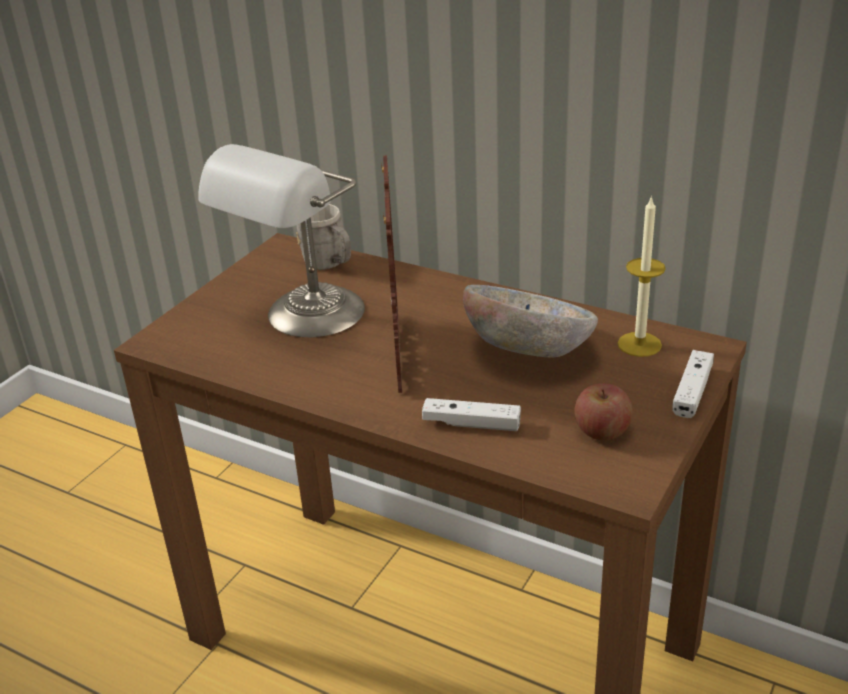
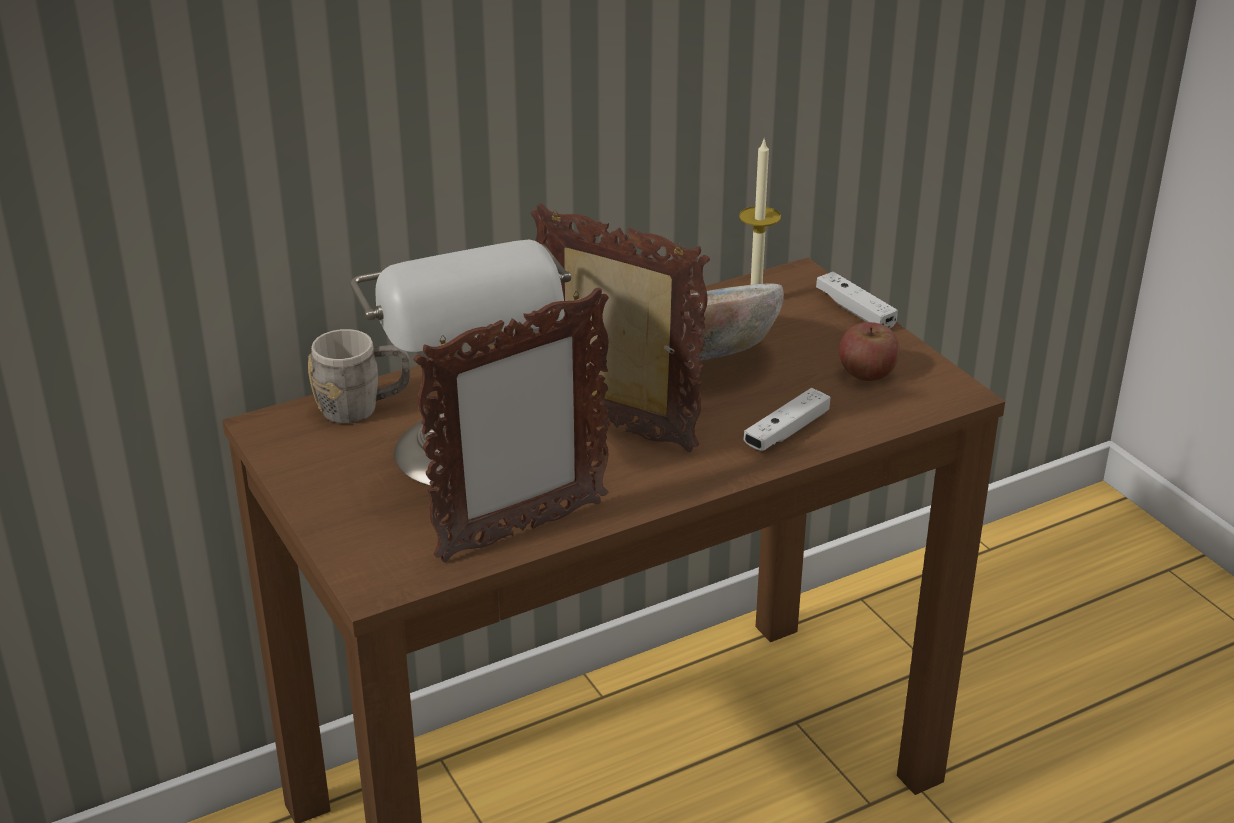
camera: 60 degrees left, 0 degrees up
none -> picture frame [413,287,609,562]

